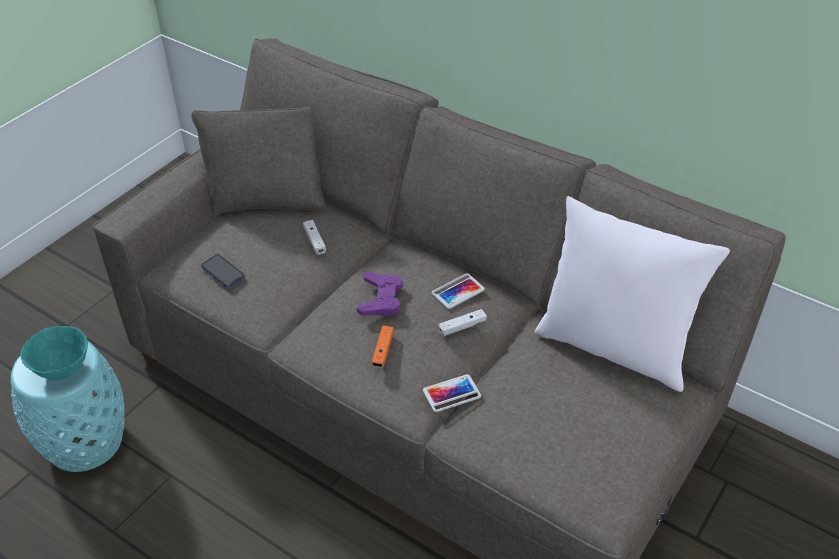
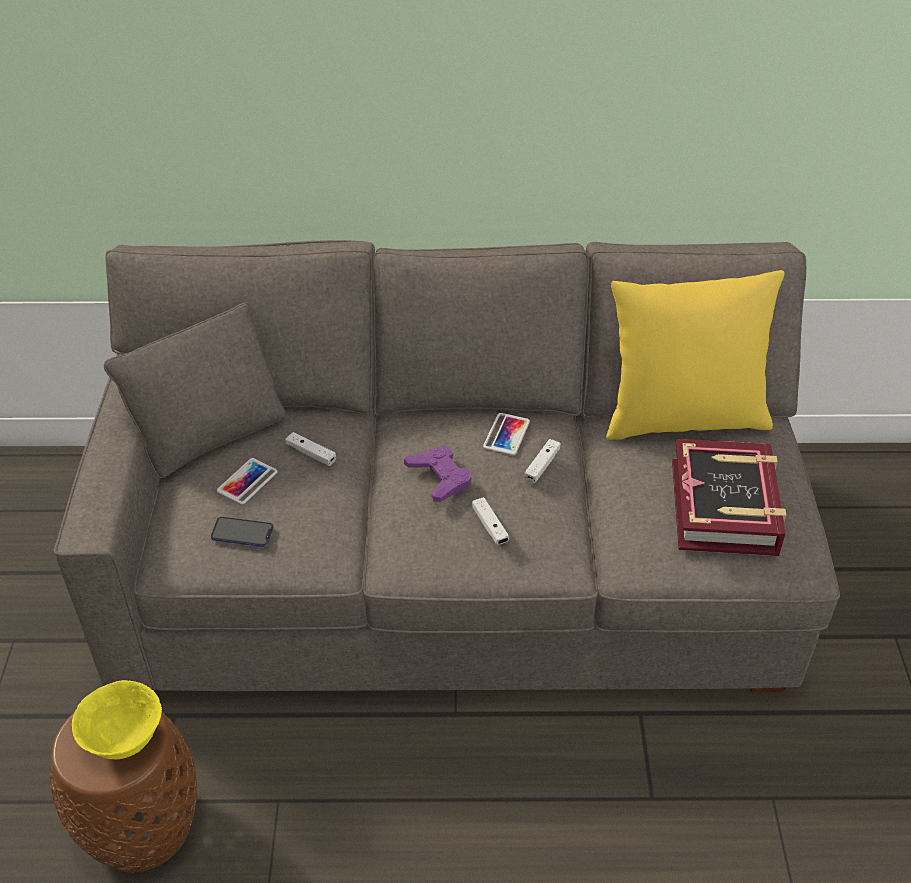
camera: 35 degrees left, 0 degrees up
turquoise stool [11,341,125,472] -> brown stool [50,712,197,872]
turquoise bowl [20,326,88,380] -> yellow bowl [72,680,162,759]
orange game controller [372,326,394,367] -> white game controller [472,497,509,545]
phone [423,374,481,412] -> phone moved to [217,458,277,504]
white pillow [535,196,730,392] -> yellow pillow [606,270,785,440]
none -> book [672,439,786,556]

